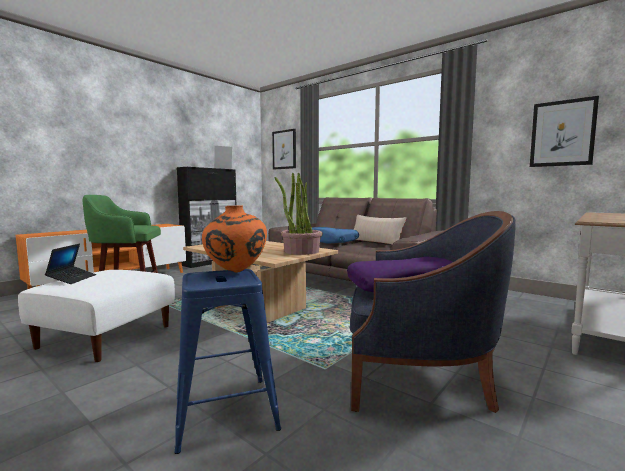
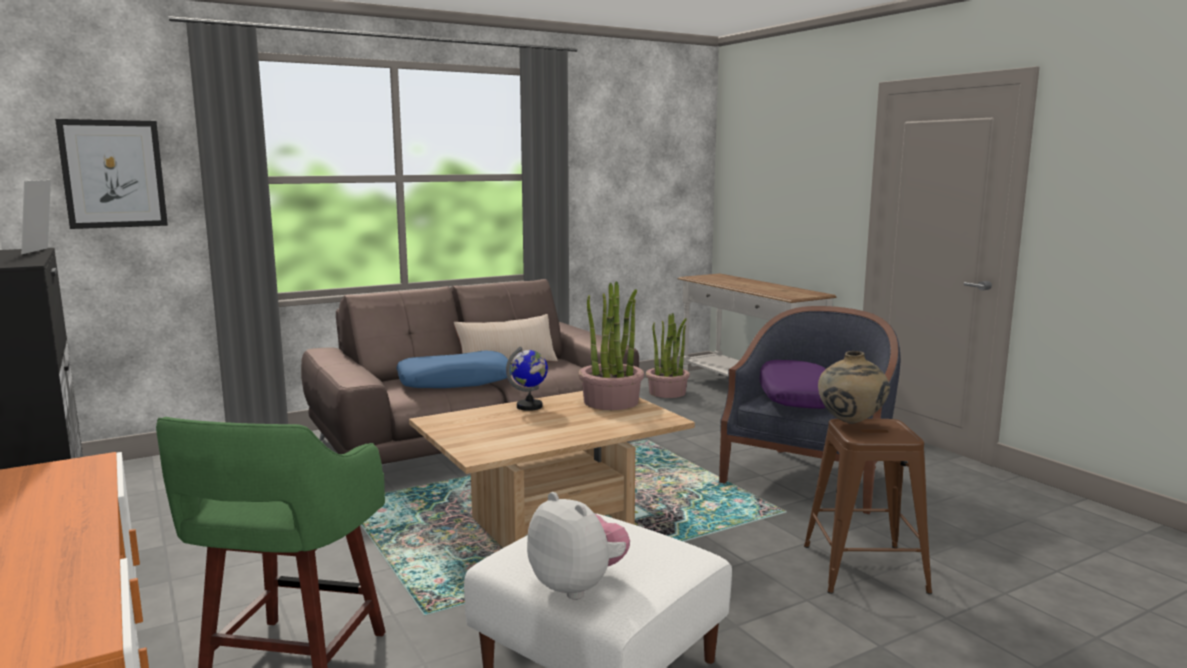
camera: 70 degrees left, 5 degrees up
laptop [45,244,96,284] -> plush toy [527,492,630,600]
blue stool [174,269,281,454] -> brown stool [804,419,932,594]
orange vase [202,205,267,273] -> beige vase [818,351,890,424]
picture [530,96,599,167] -> none
none -> globe [506,346,548,411]
none -> potted plant [646,313,690,398]

